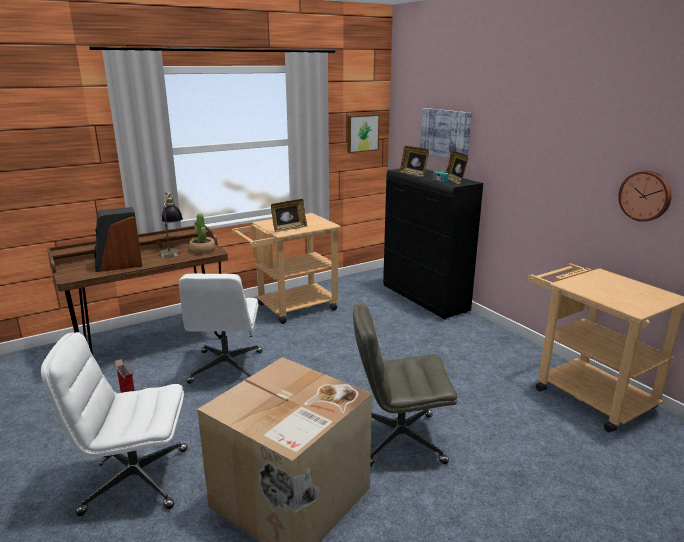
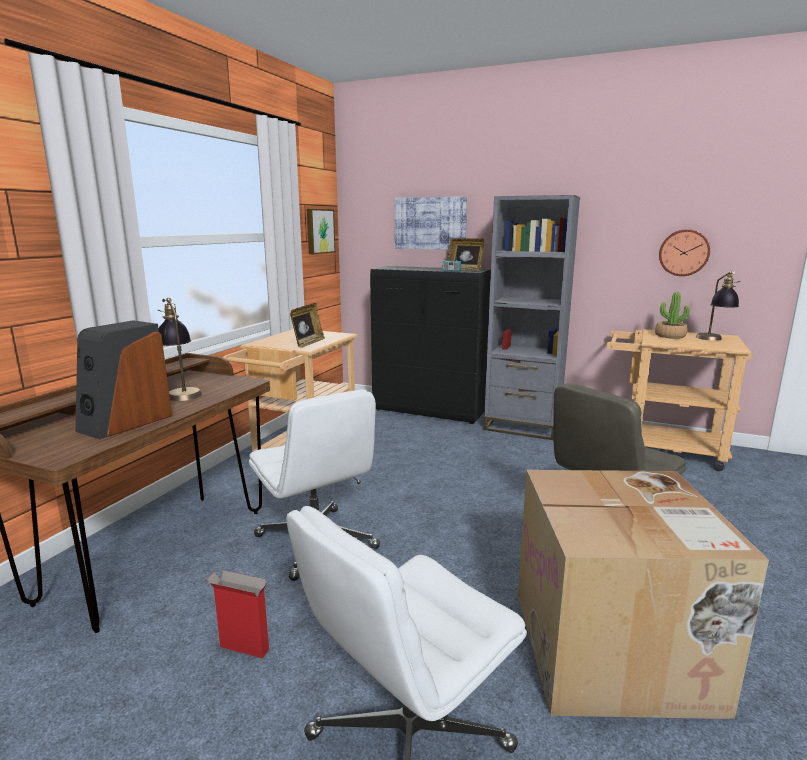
camera: 35 degrees left, 5 degrees down
potted plant [189,213,215,254] -> potted plant moved to [655,292,690,339]
picture frame [400,146,429,177] -> none
none -> grey bookcase [483,195,580,440]
none -> table lamp [696,271,740,341]

